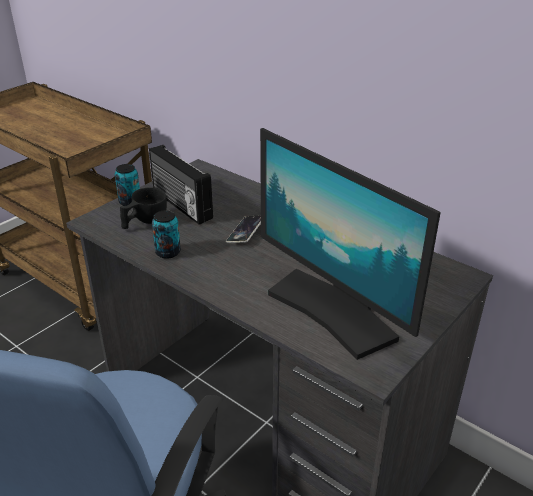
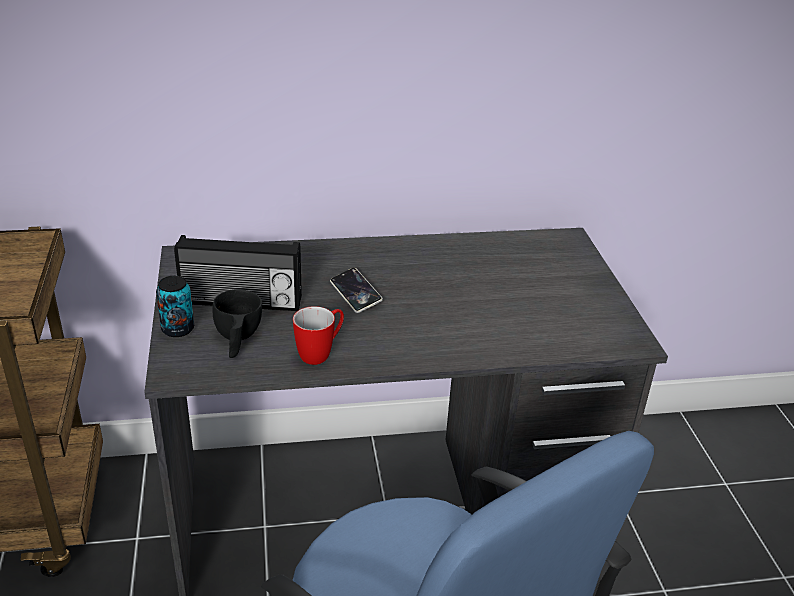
camera: 50 degrees left, 0 degrees up
can [152,210,181,259] -> mug [293,306,344,365]
monitor [260,128,441,360] -> none

